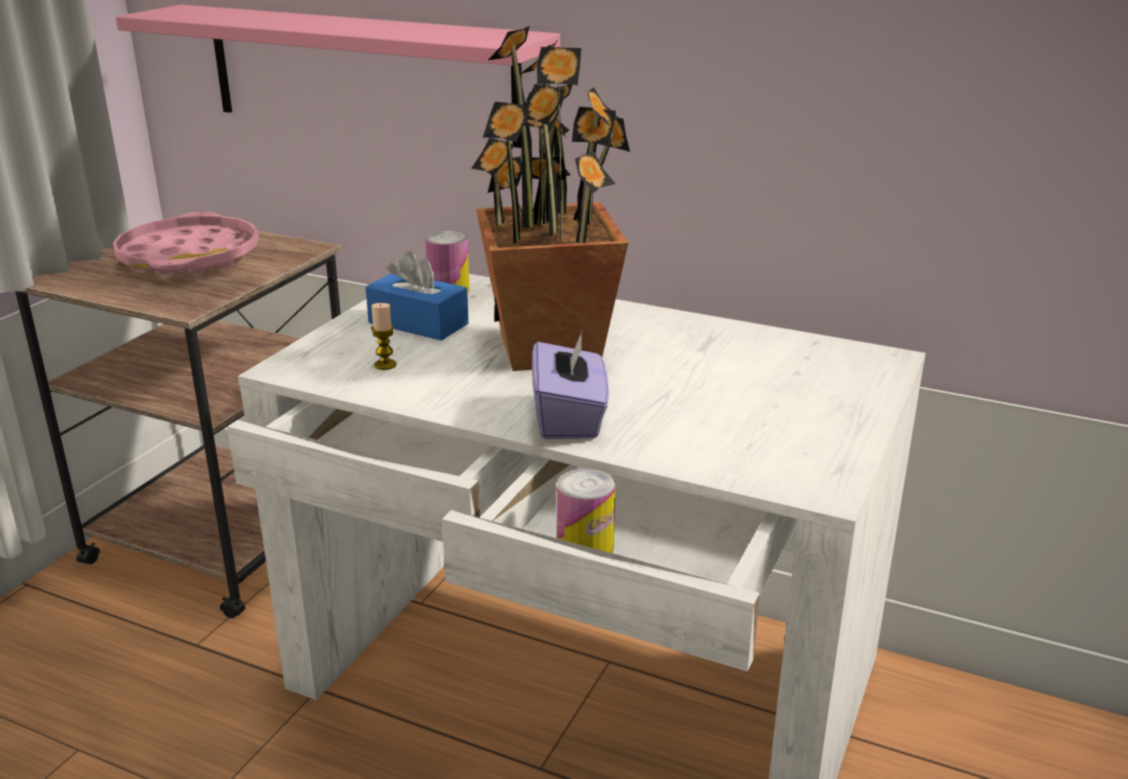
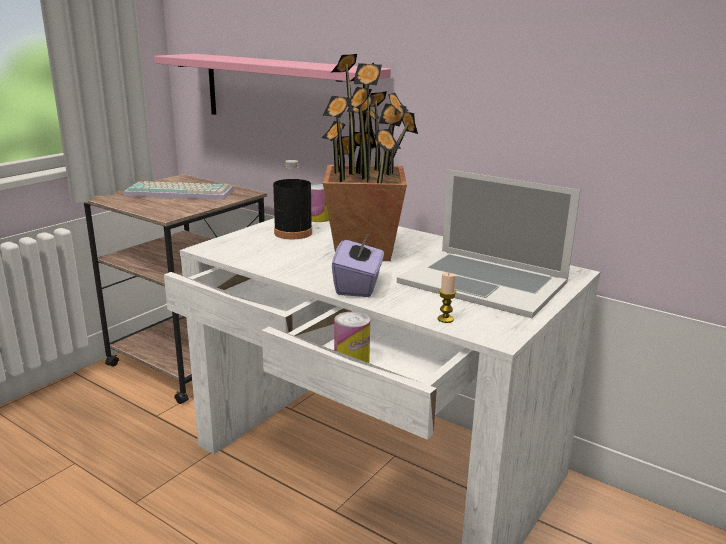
camera: 10 degrees right, 5 degrees down
pink tray [113,212,259,275] -> keyboard [123,181,234,200]
blue tissue box [366,251,469,341] -> black bottle [273,160,312,239]
candle [371,303,397,370] -> candle moved to [438,273,456,323]
none -> laptop [397,169,581,318]

